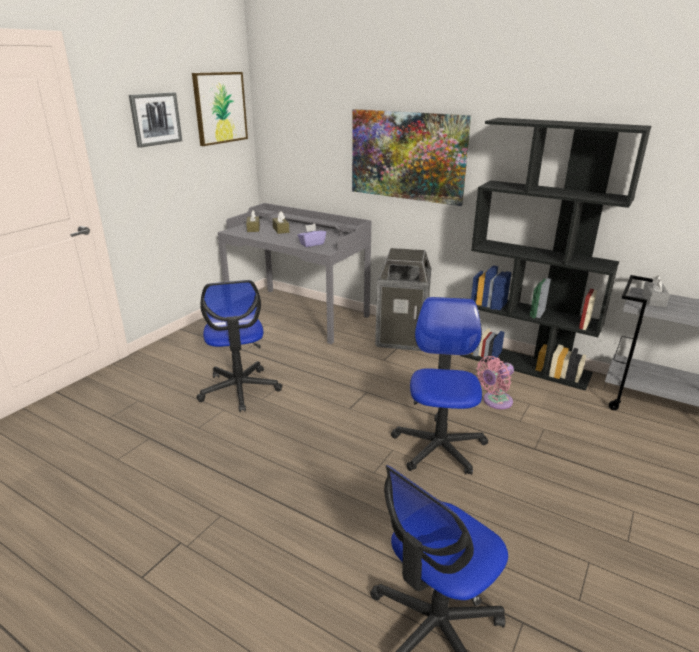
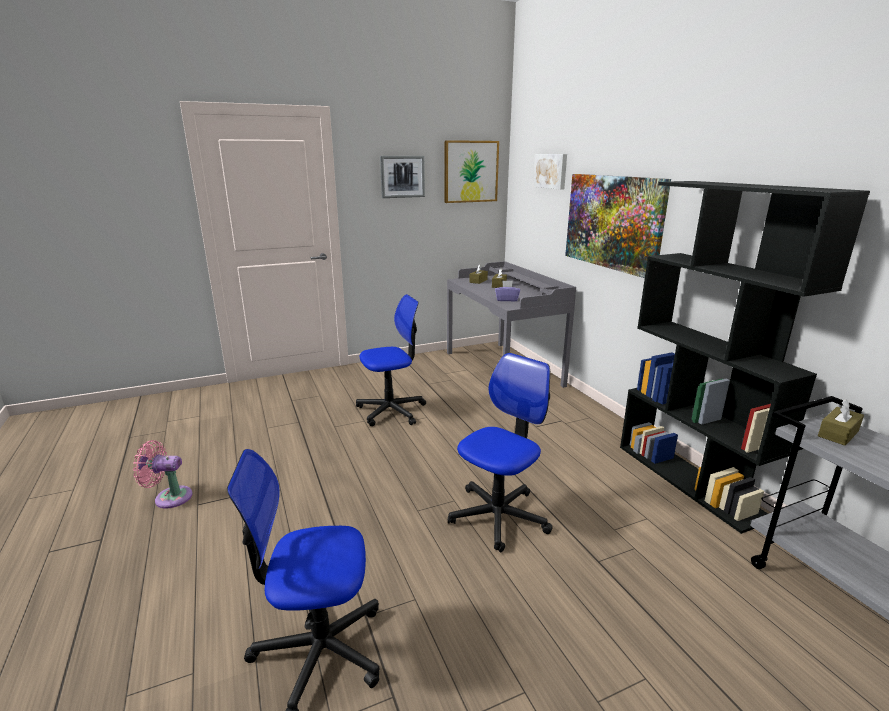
camera: 35 degrees right, 5 degrees down
office chair [196,280,282,412] -> office chair turned 135 degrees counterclockwise [356,294,426,426]
trash can [375,248,431,351] -> none
pink fan [476,356,514,409] -> pink fan moved to [133,440,193,509]
grey tissue box [642,275,670,307] -> brown tissue box [818,399,864,446]
none -> picture [533,154,567,190]

